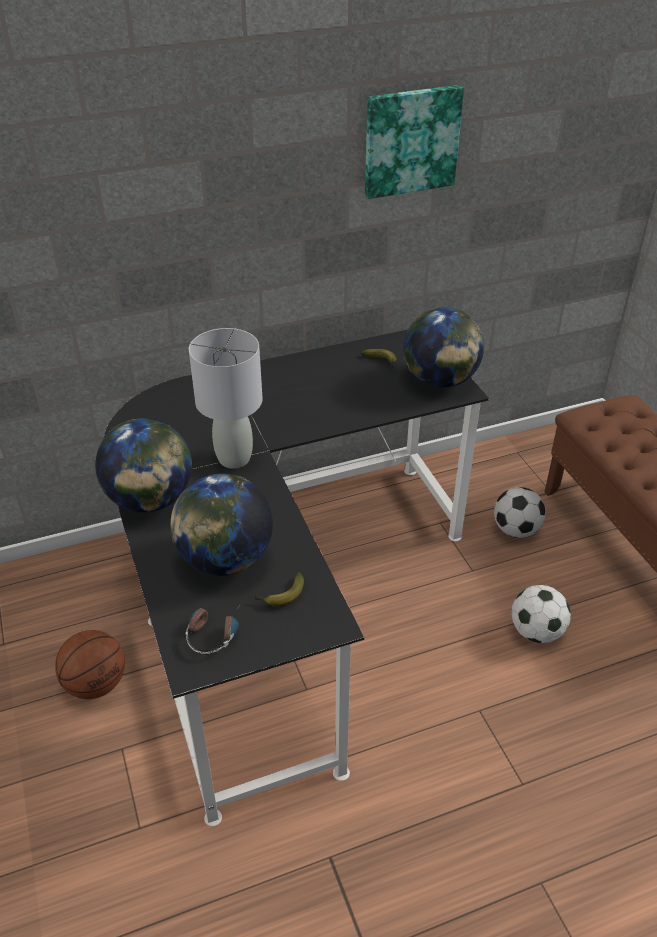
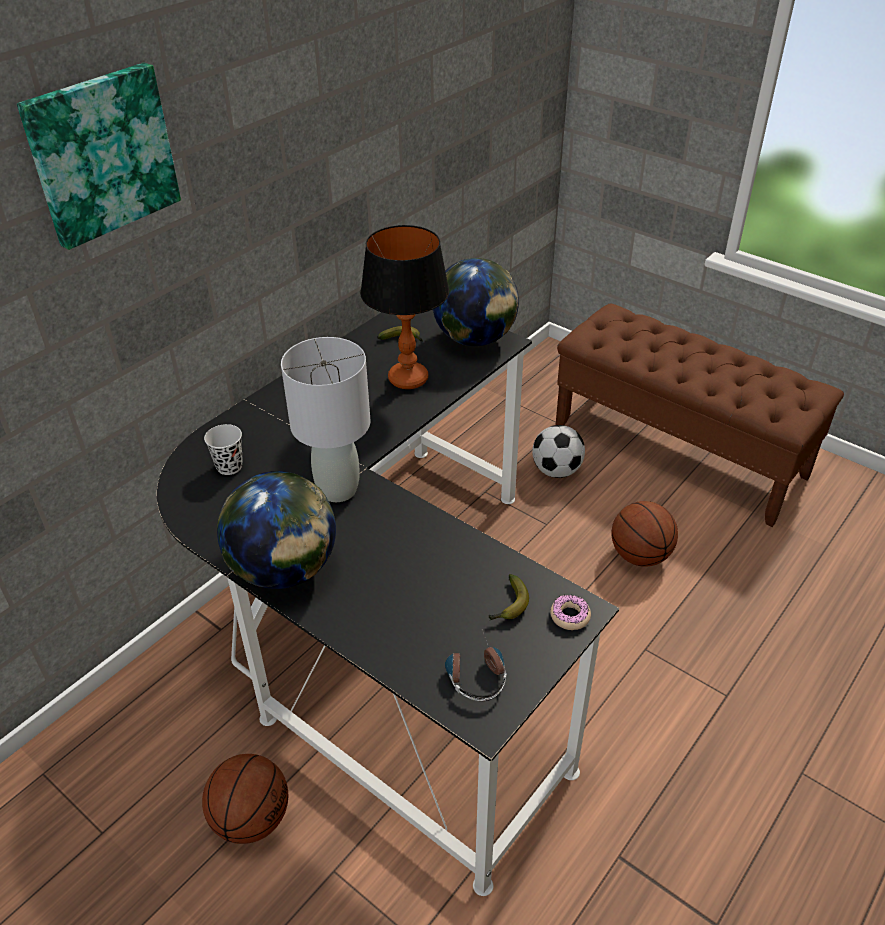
camera: 30 degrees left, 0 degrees up
globe [170,473,273,576] -> none
picture [365,85,464,199] -> picture moved to [17,63,181,250]
football [512,585,571,643] -> basketball [611,501,678,567]
none -> black cup [204,424,243,475]
none -> table lamp [360,225,449,389]
none -> donut [550,595,591,630]

